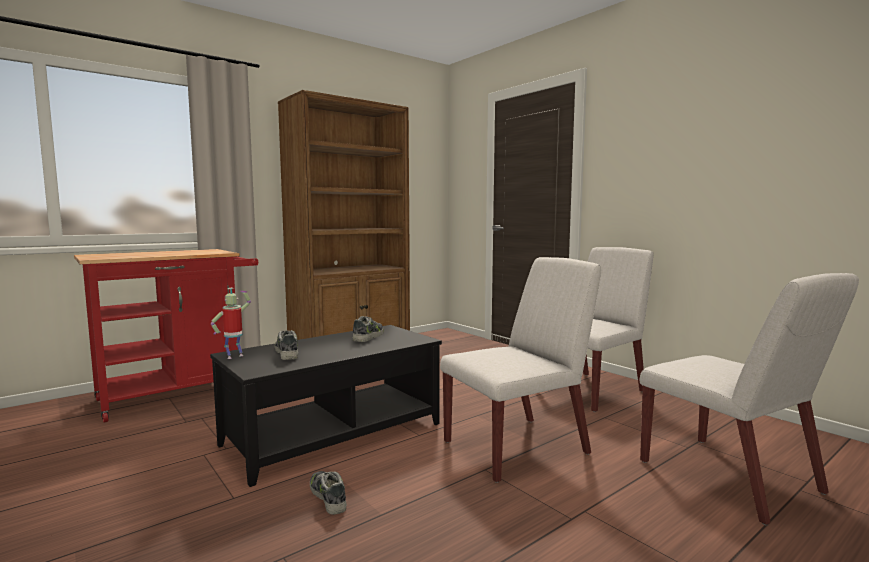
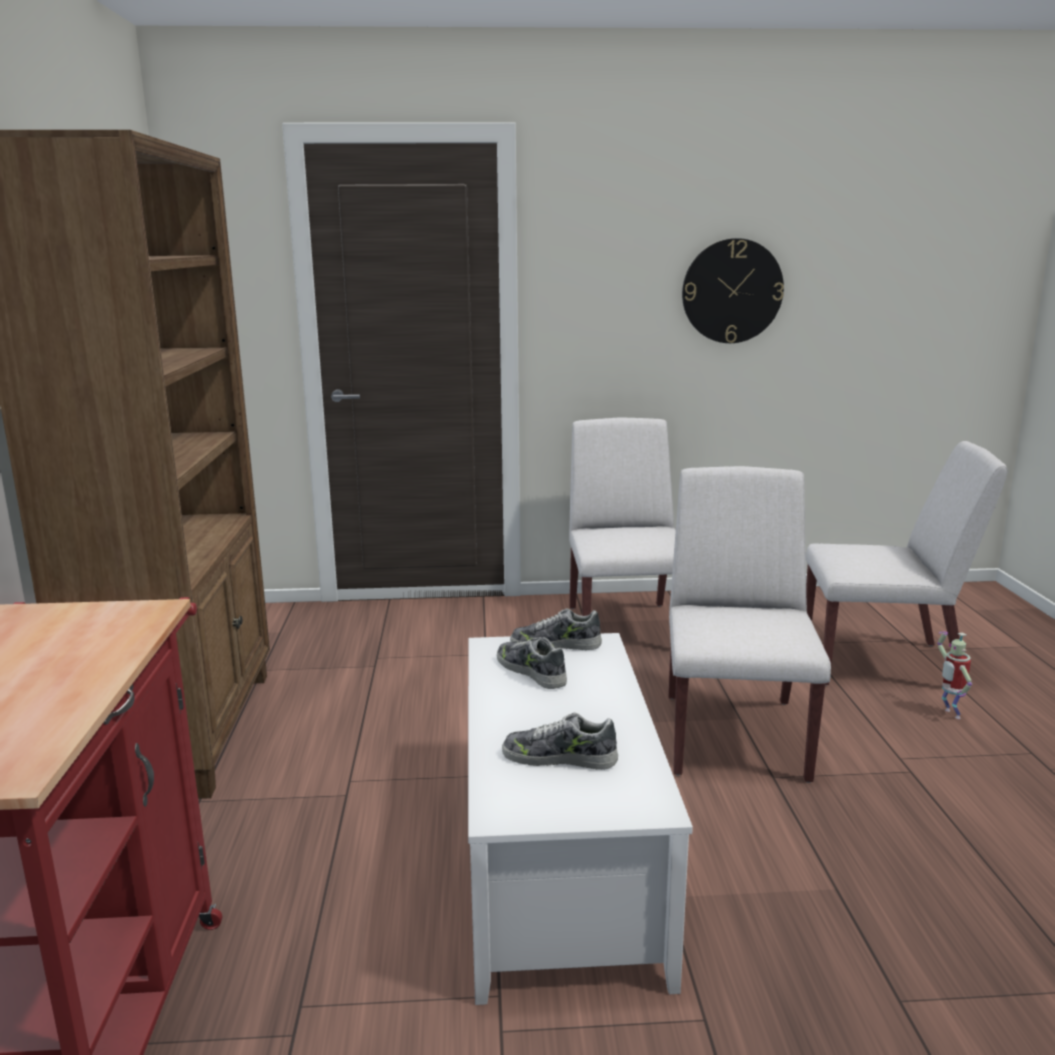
camera: 55 degrees left, 10 degrees up
black coffee table [210,325,442,487] -> white coffee table [468,633,693,1005]
toy robot [211,288,251,359] -> toy robot moved to [937,632,972,719]
shoe [310,471,347,515] -> shoe moved to [510,608,602,650]
none -> wall clock [682,238,784,343]

